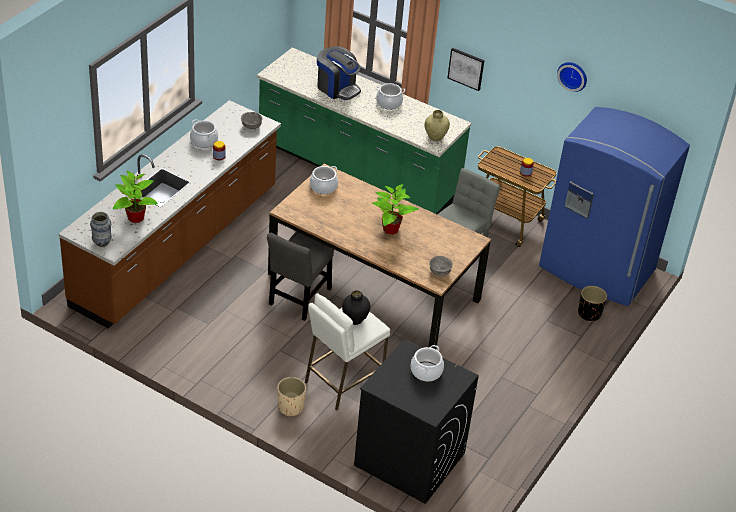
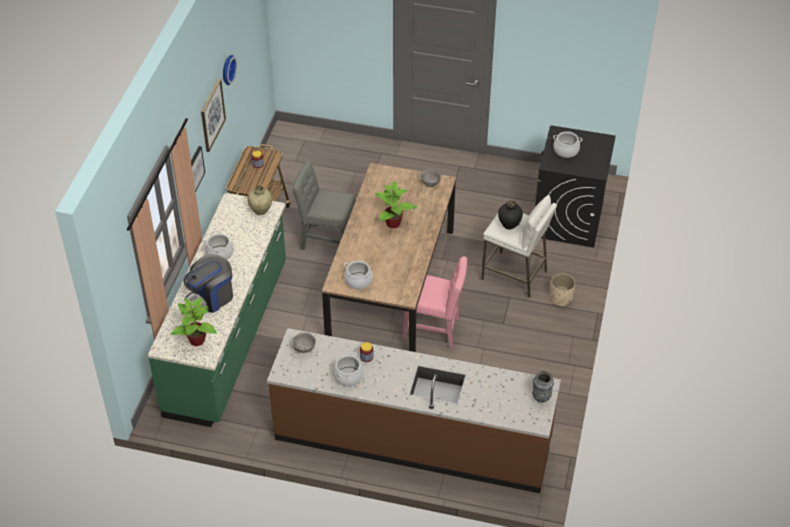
camera: 105 degrees left, 5 degrees up
potted plant [113,171,158,223] -> potted plant moved to [171,298,217,346]
grey chair [267,232,334,321] -> pink chair [402,256,467,348]
coffee machine [317,46,361,100] -> coffee machine turned 150 degrees counterclockwise [184,254,233,313]
blue fridge [539,107,690,306] -> none
black planter [578,286,607,322] -> none
none -> picture [201,79,226,152]

